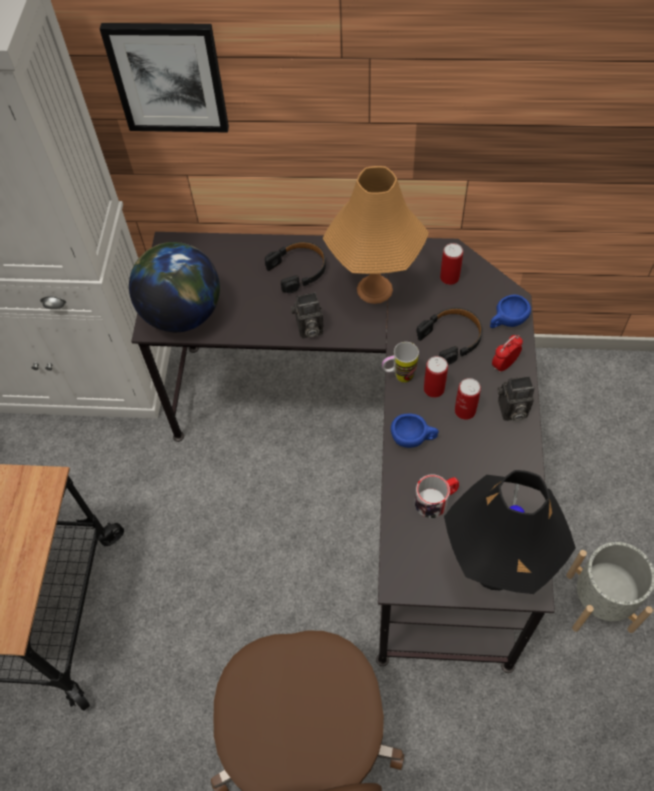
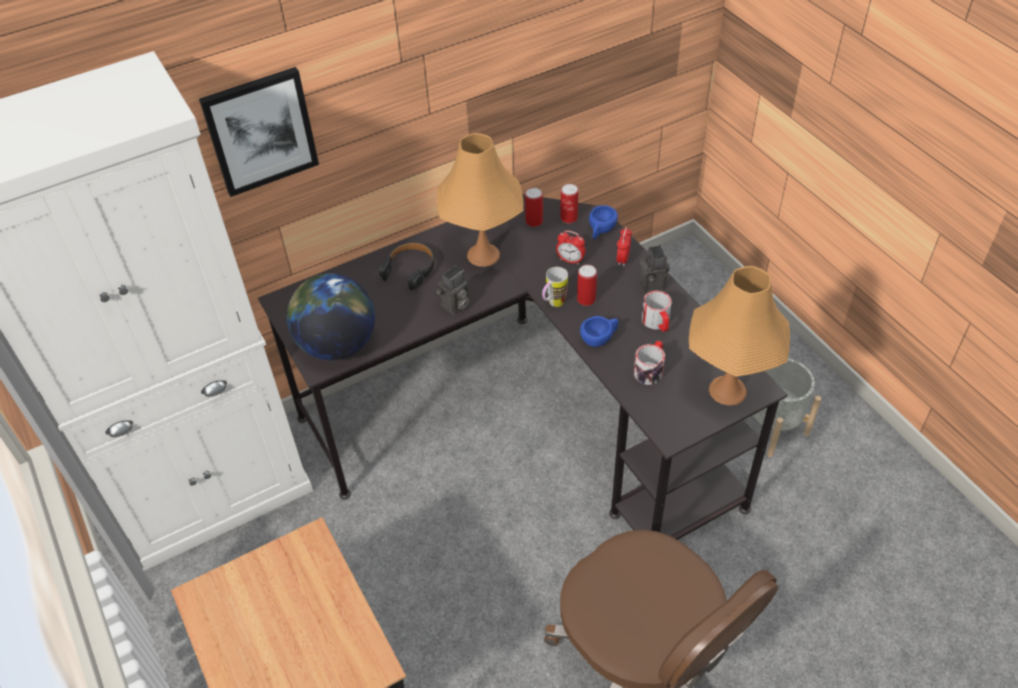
camera: 35 degrees left, 10 degrees down
black headphones [416,308,482,365] -> alarm clock [556,230,586,265]
black table lamp [444,470,576,594] -> orange table lamp [689,266,790,405]
can [455,378,481,420] -> can moved to [560,184,578,223]
camera [498,376,535,421] -> camera turned 60 degrees counterclockwise [638,244,670,294]
none -> mug [642,291,672,332]

